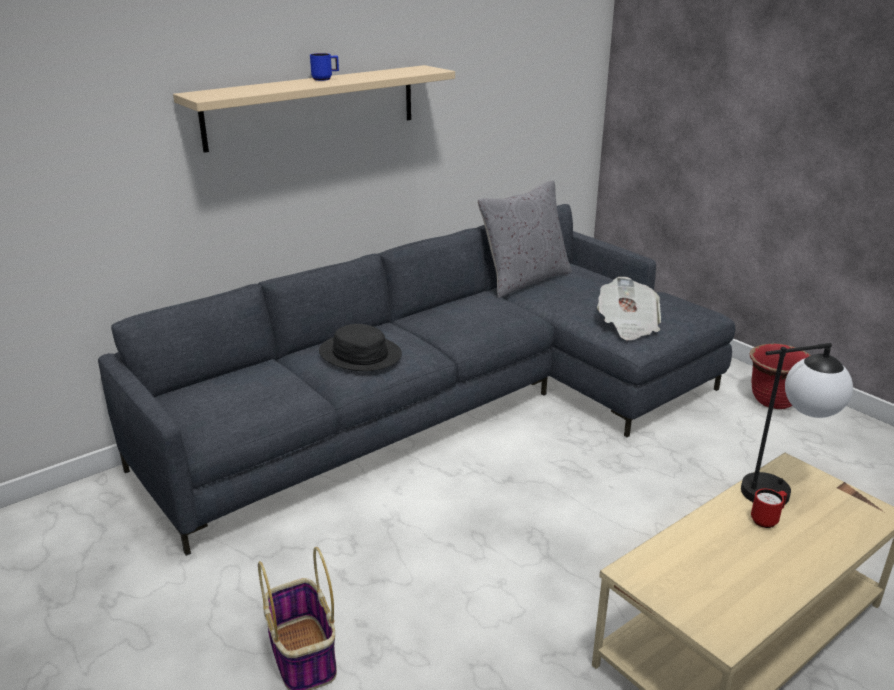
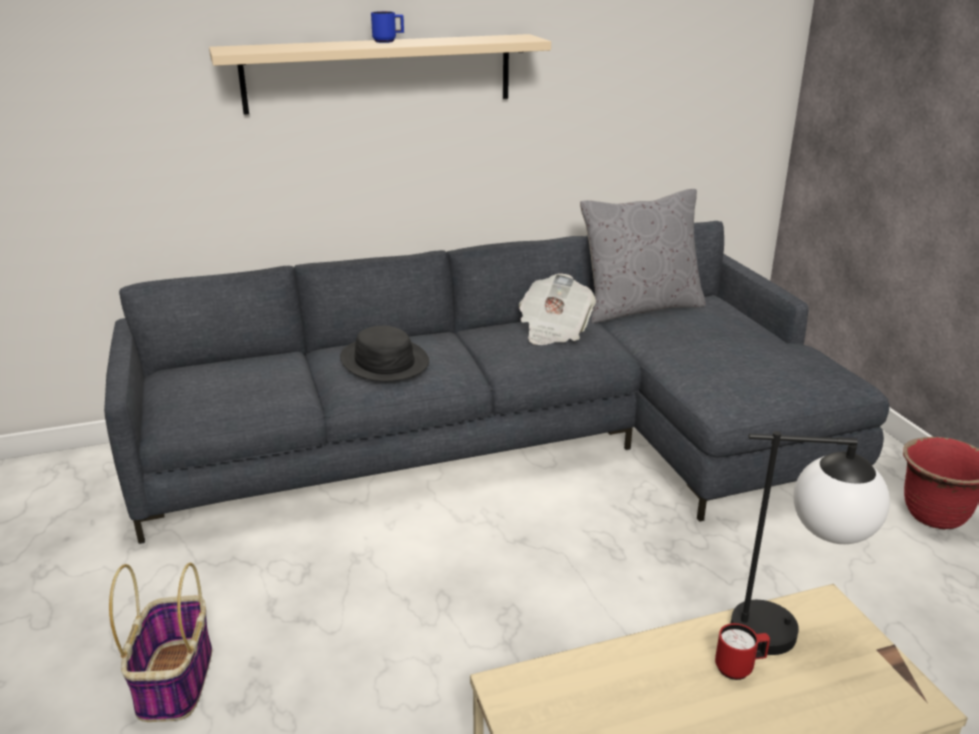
camera: 20 degrees right, 0 degrees up
newspaper [597,277,661,341] -> newspaper moved to [519,273,596,345]

